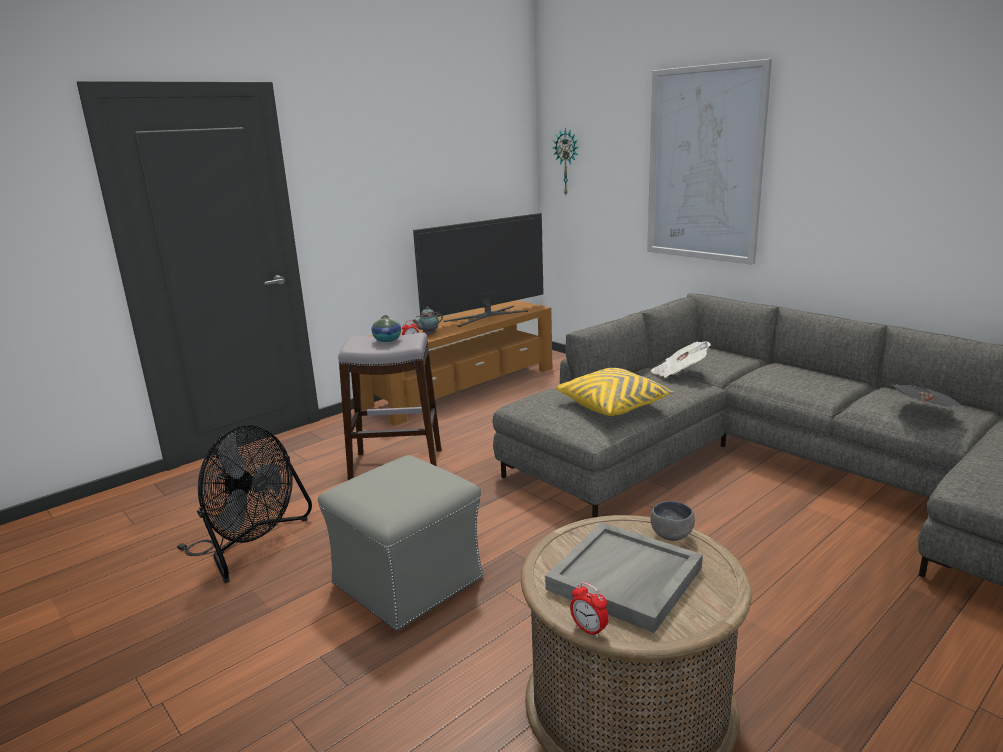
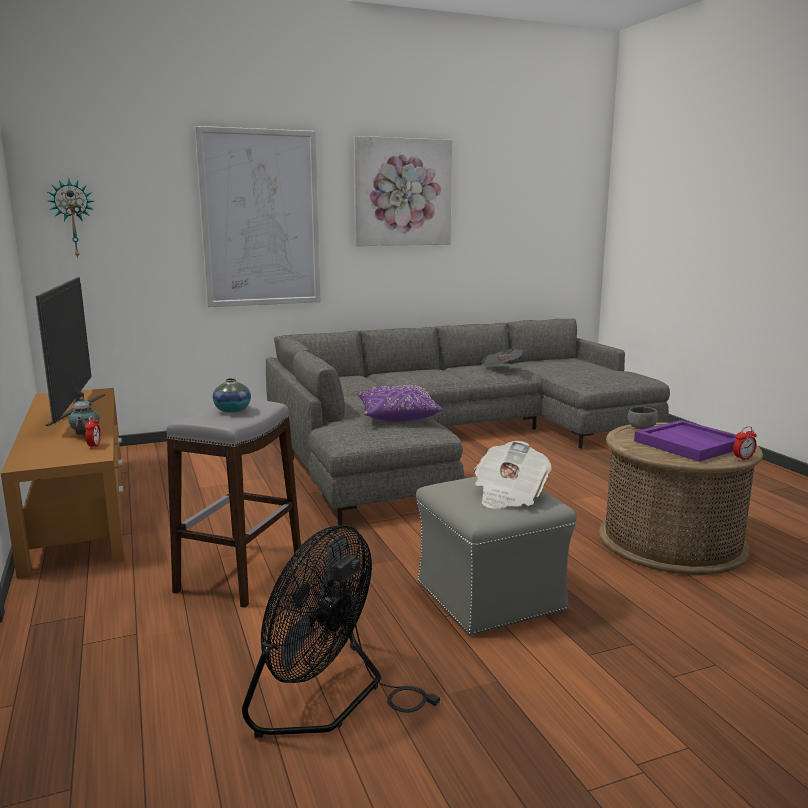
camera: 70 degrees left, 5 degrees down
black fan [177,425,312,583] -> black fan turned 105 degrees counterclockwise [242,525,440,738]
grey tray [545,522,703,633] -> purple tray [634,420,736,462]
yellow pillow [555,368,675,416] -> purple pillow [357,385,443,422]
newspaper [651,342,711,378] -> newspaper moved to [474,441,551,509]
none -> picture [353,136,452,246]

